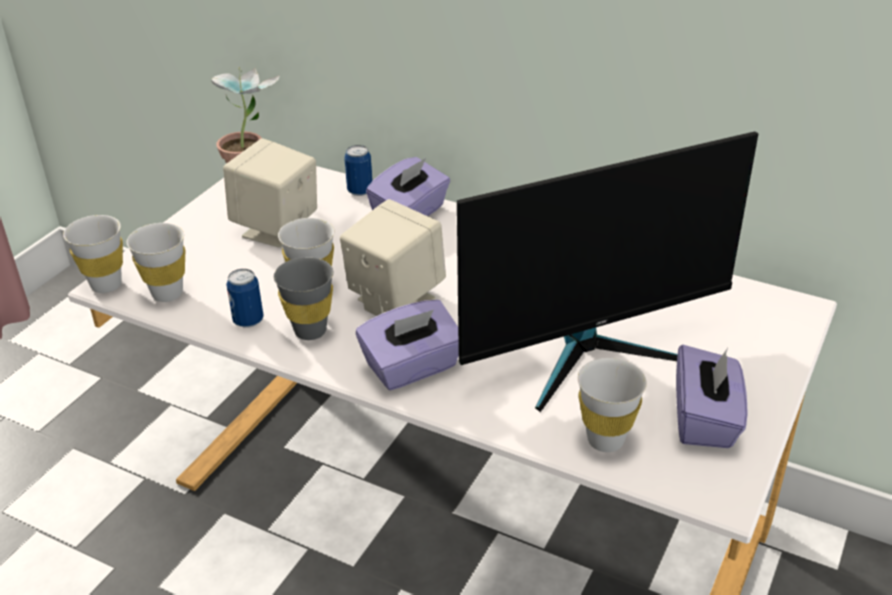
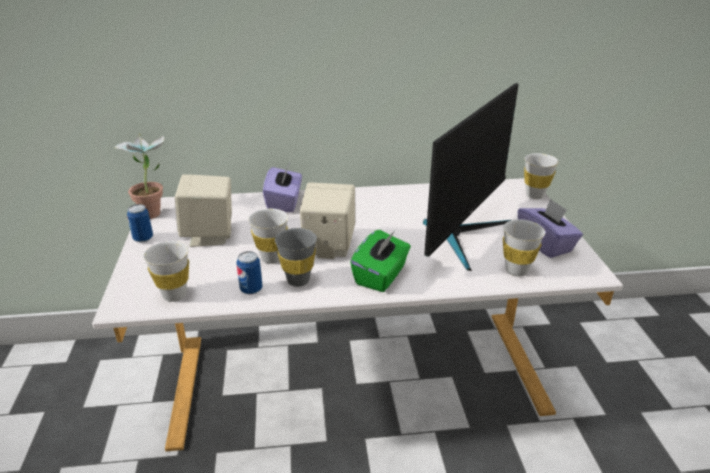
camera: 35 degrees left, 5 degrees down
white cup [63,215,123,293] -> white cup moved to [524,153,559,199]
can [344,145,373,196] -> can moved to [127,204,153,243]
purple tissue box [356,300,459,390] -> green tissue box [350,230,411,292]

